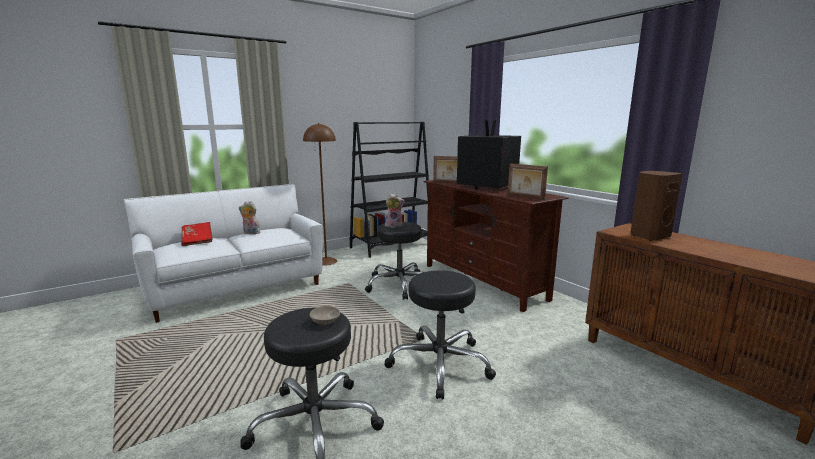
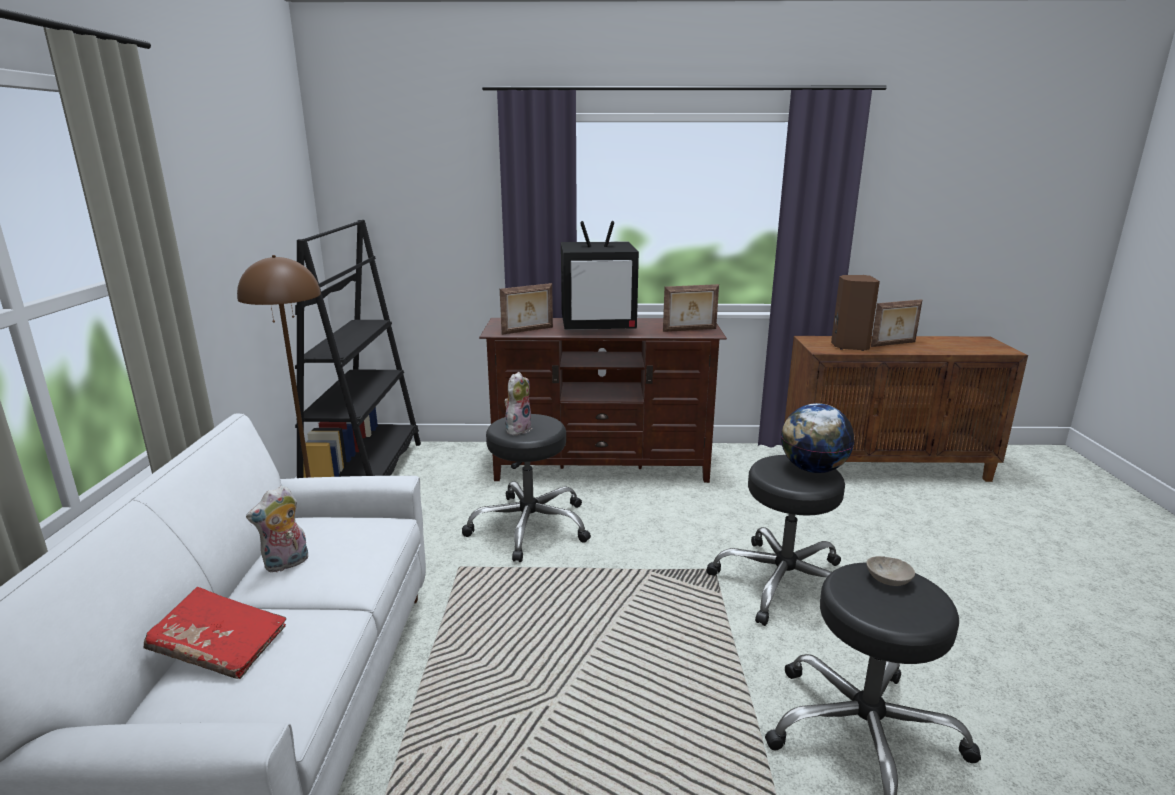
camera: 55 degrees left, 5 degrees up
television [457,119,521,190] -> television turned 75 degrees counterclockwise [561,221,639,330]
none -> globe [781,403,855,473]
none -> picture frame [871,299,922,347]

